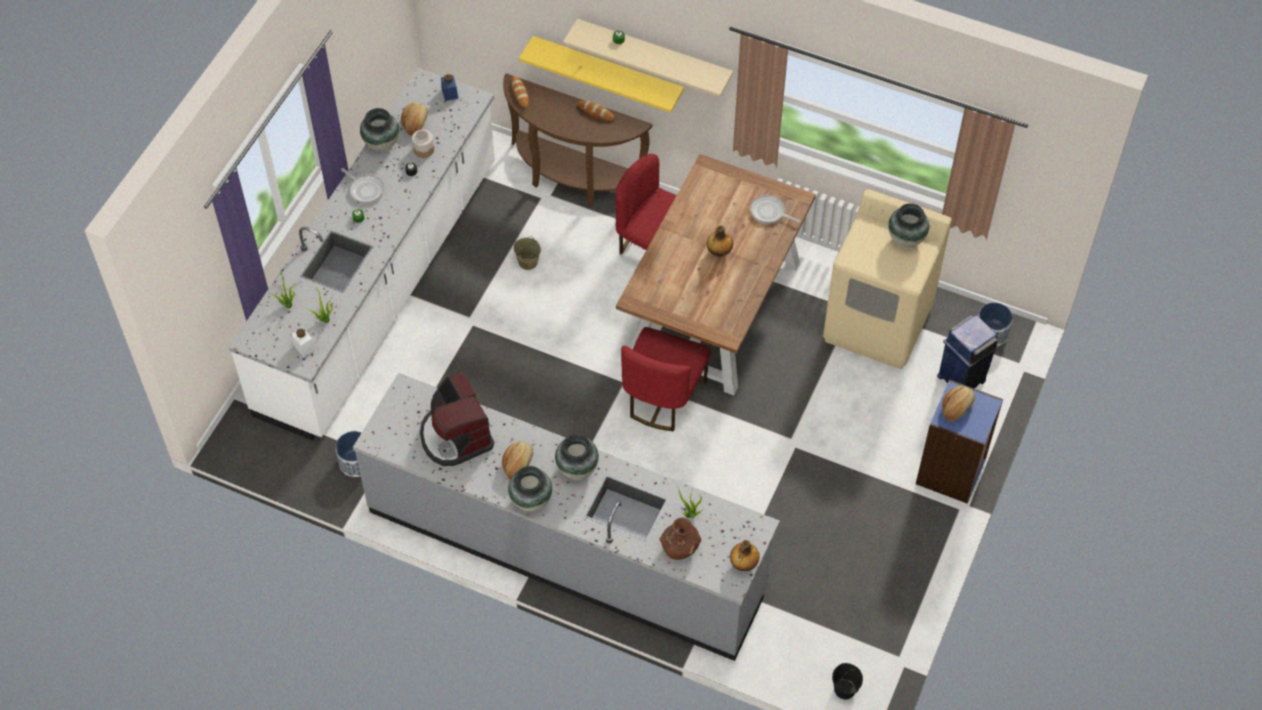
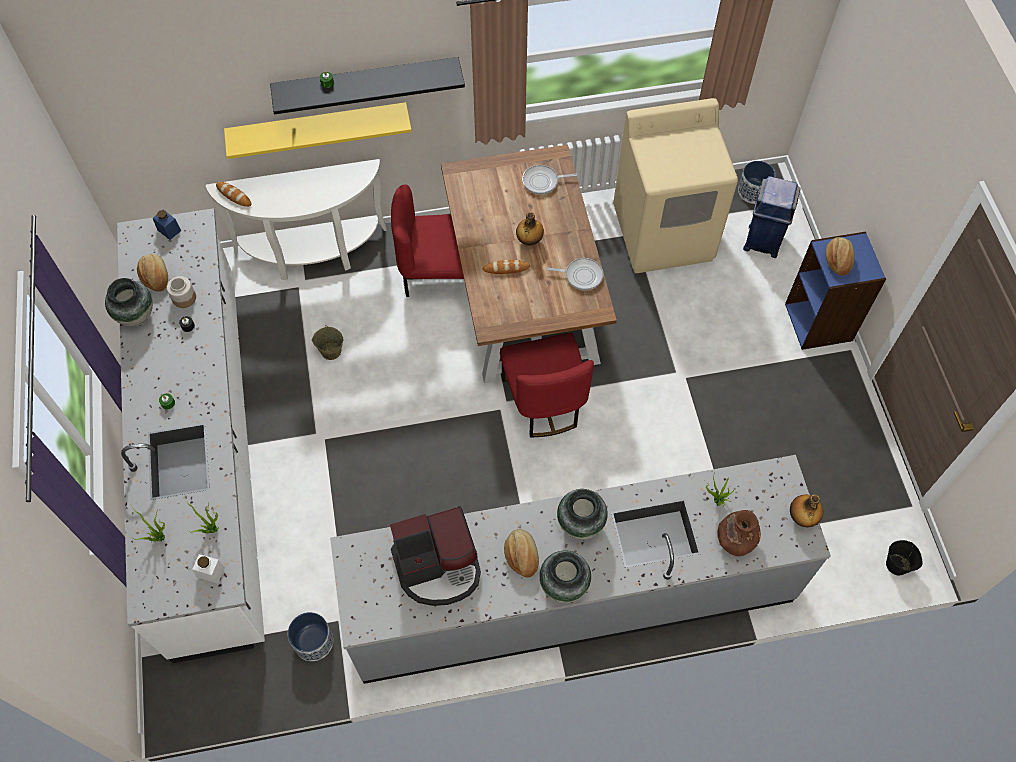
camera: 35 degrees left, 5 degrees up
frying pan [341,168,384,204] -> frying pan moved to [545,258,603,290]
coffee machine [420,371,494,466] -> coffee machine turned 45 degrees counterclockwise [390,506,481,606]
brown console table [503,73,653,206] -> white console table [206,159,387,280]
beige shelf [563,19,733,97] -> black shelf [270,57,465,114]
bread [578,101,615,121] -> bread moved to [483,260,530,274]
vase [888,203,929,248] -> none

